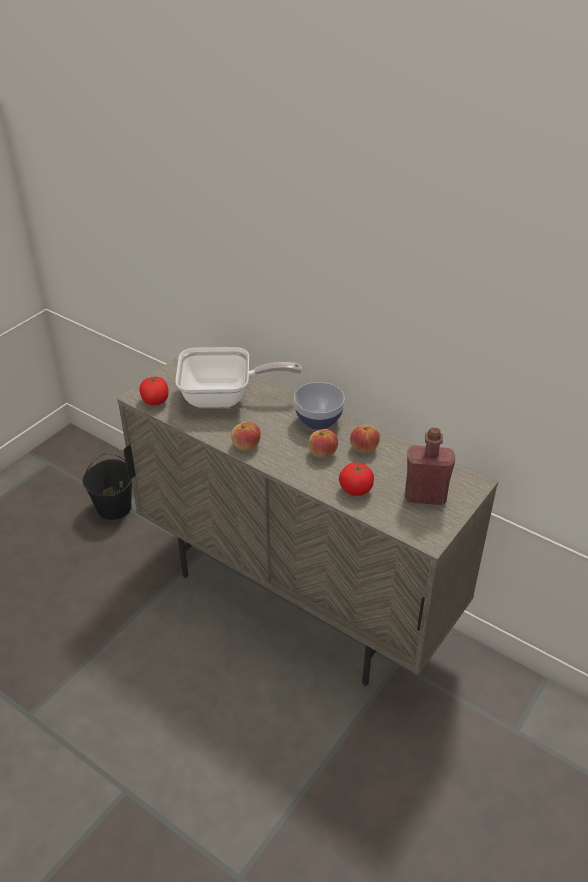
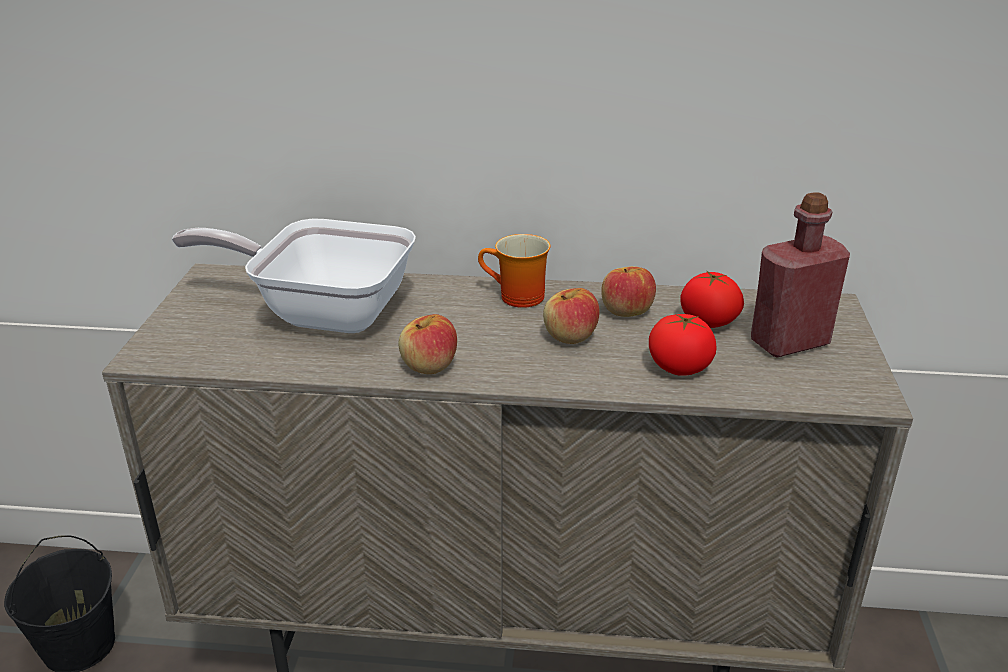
camera: 30 degrees left, 10 degrees down
tomato [140,376,168,405] -> tomato moved to [680,270,744,328]
frying pan [175,347,302,408] -> frying pan turned 135 degrees counterclockwise [172,219,416,333]
bowl [294,382,345,430] -> mug [478,234,550,308]

